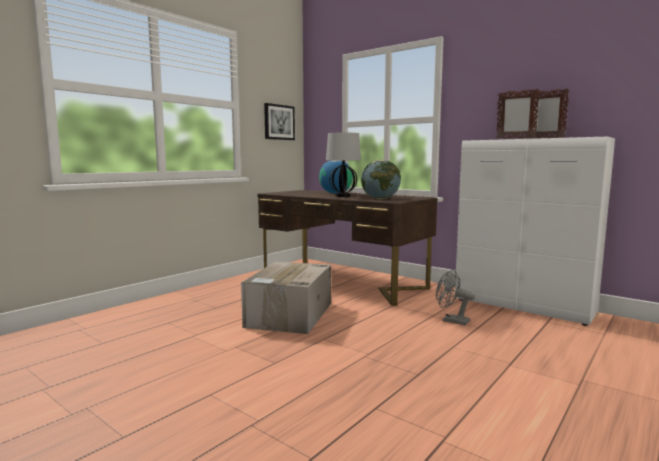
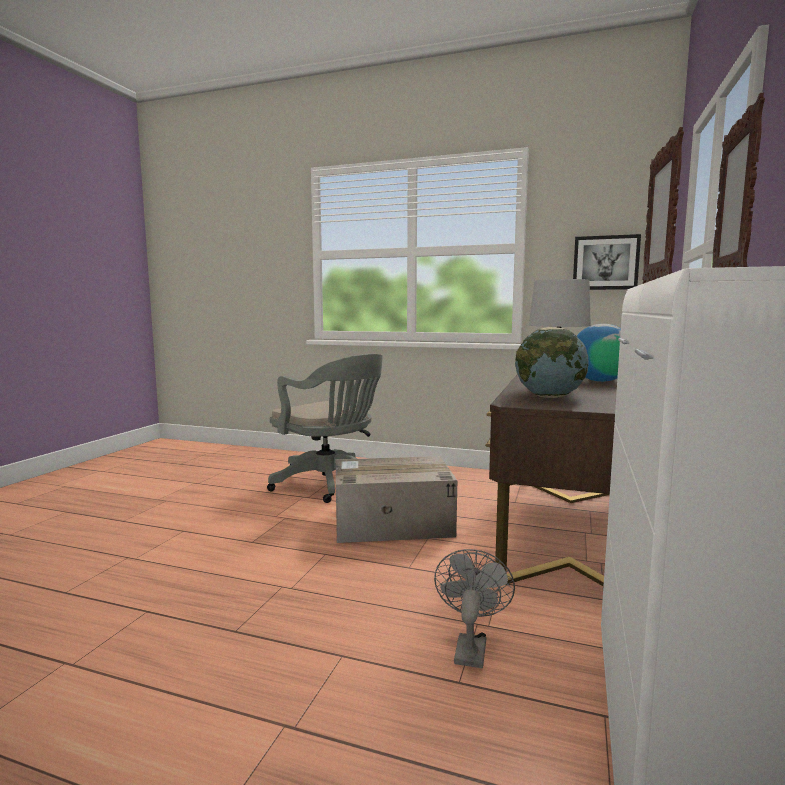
camera: 70 degrees right, 0 degrees up
none -> grey office chair [267,354,383,503]

